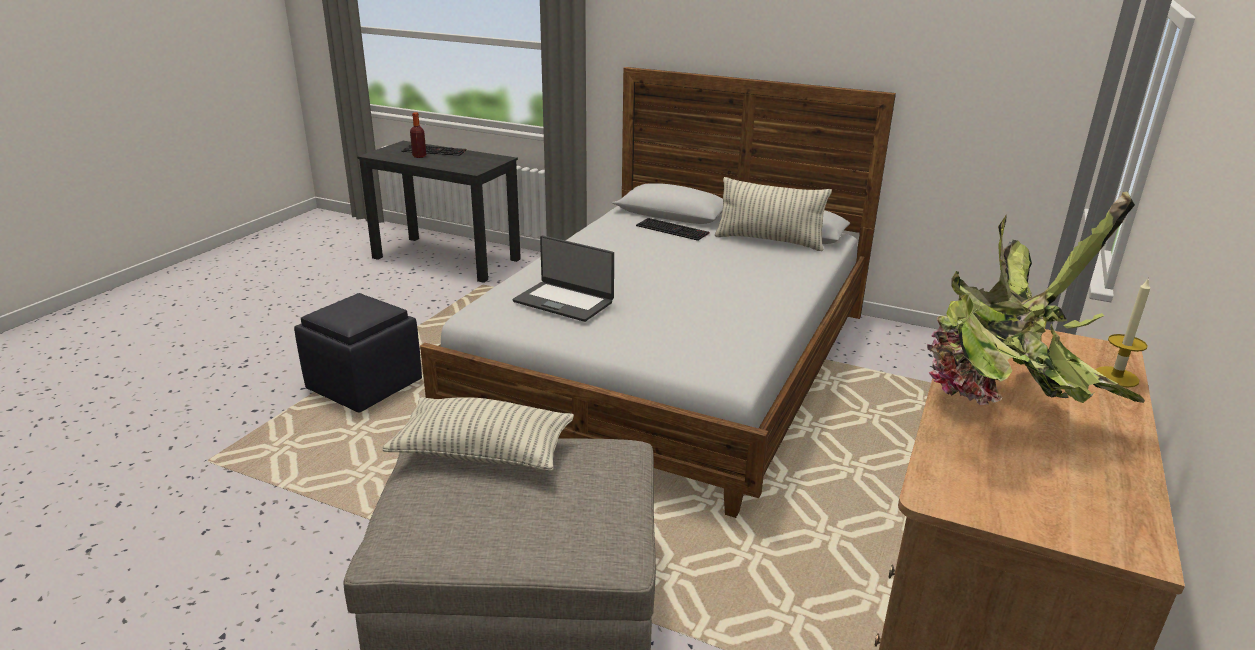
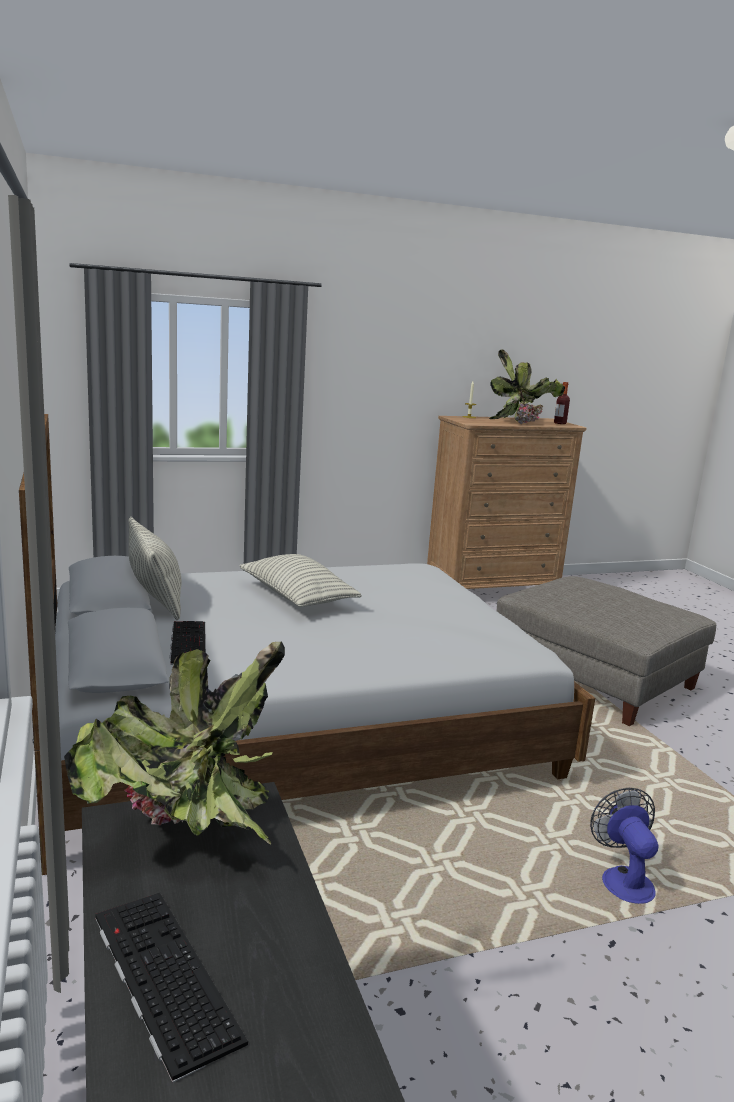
camera: 135 degrees left, 10 degrees down
black ottoman [294,293,422,413] -> fan [590,788,659,904]
pillow [383,397,574,472] -> pillow moved to [239,554,362,607]
bottle [410,112,426,158] -> bottle moved to [554,382,570,424]
laptop [513,235,614,322] -> none
none -> potted plant [64,641,285,844]

